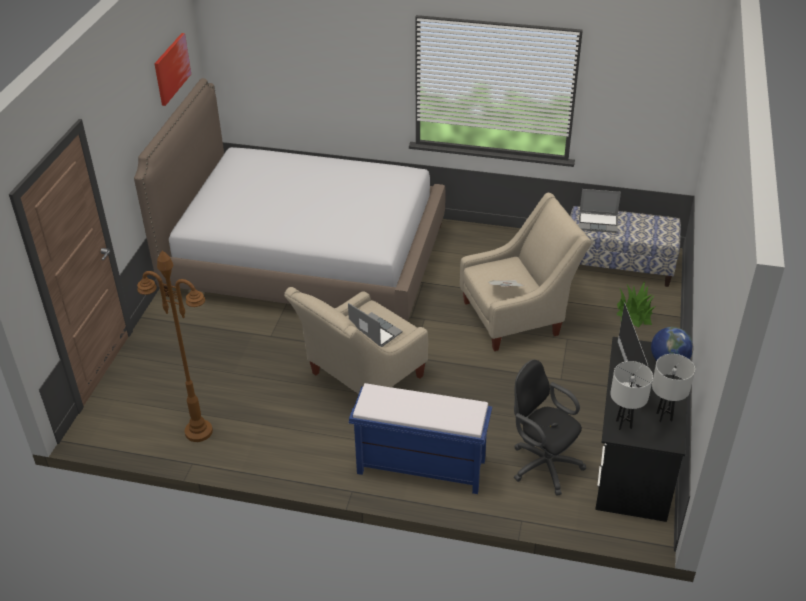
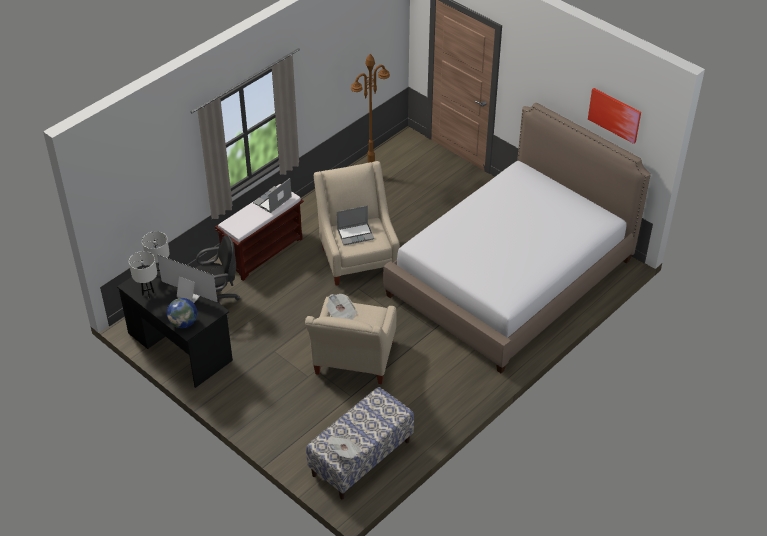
camera: 120 degrees right, 5 degrees up
blue bench [349,383,492,494] -> brown bench [215,184,304,281]
laptop [579,189,621,233] -> laptop moved to [253,178,292,213]
potted plant [616,281,656,327] -> none
none -> newspaper [328,436,363,459]

